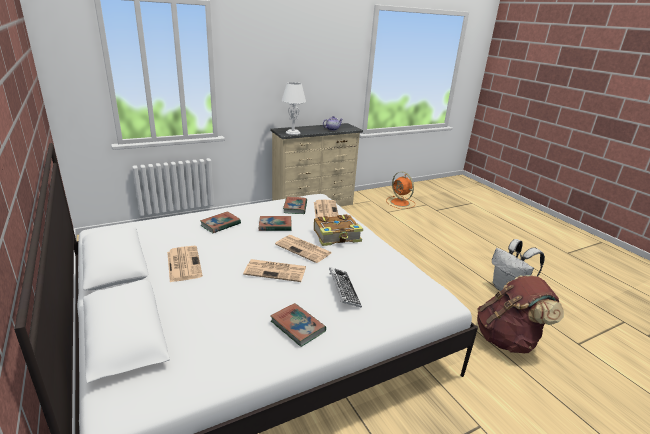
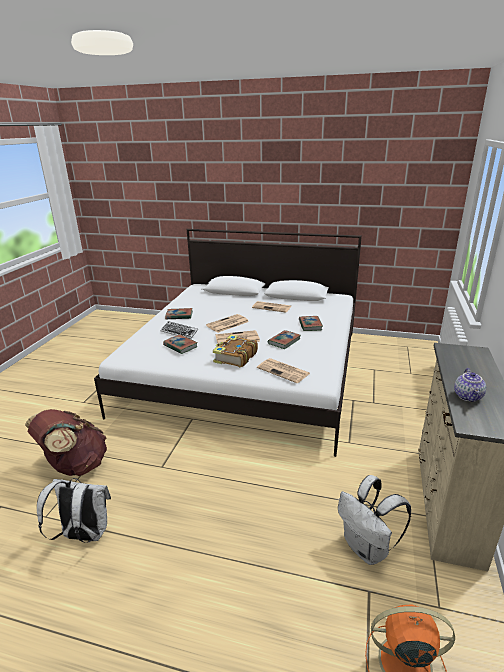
camera: 135 degrees right, 0 degrees up
white table lamp [282,82,306,135] -> none
book [283,196,307,214] -> book moved to [163,334,198,354]
none -> white backpack [338,475,411,565]

